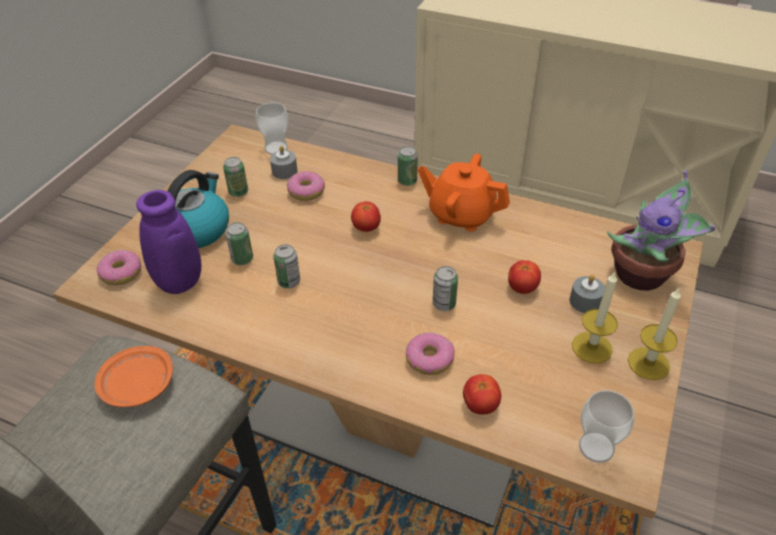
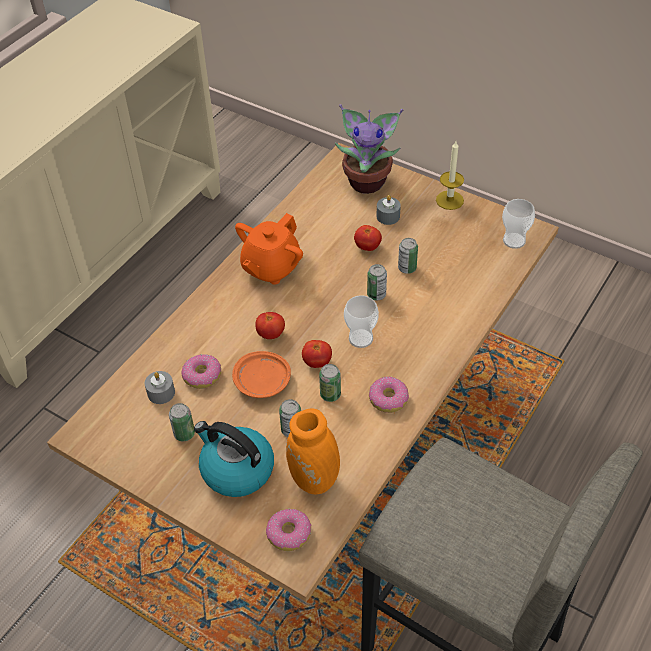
camera: 80 degrees left, 5 degrees up
orange plate [95,346,173,407] -> orange plate moved to [232,351,291,398]
purple vase [136,190,201,294] -> orange vase [286,408,395,494]
cup [256,103,289,155] -> cup moved to [344,295,379,348]
can [398,146,418,186] -> can moved to [398,238,418,274]
donut [406,333,455,375] -> donut moved to [369,377,409,413]
tomato [463,374,501,414] -> tomato moved to [302,340,332,368]
candle [572,272,618,363] -> none

